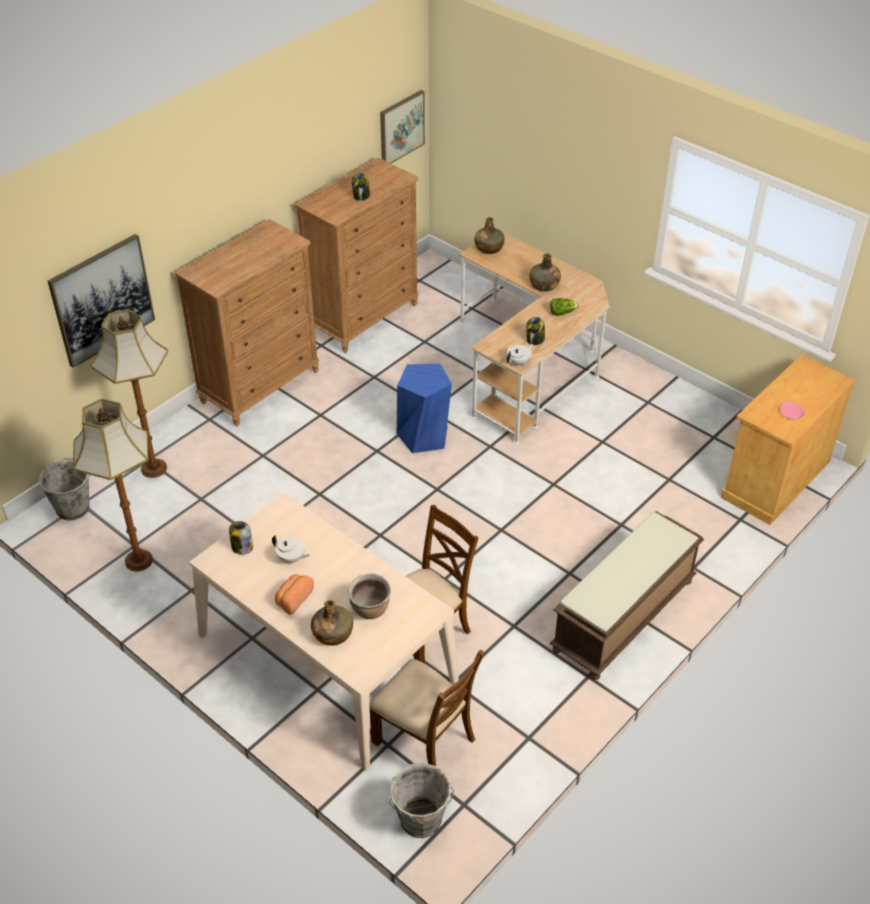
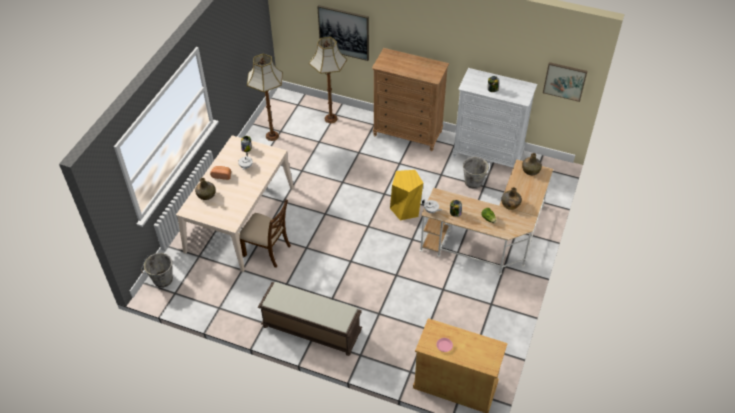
camera: 70 degrees right, 5 degrees up
grey bucket [39,458,90,520] -> grey bucket moved to [463,157,490,189]
brown dresser [295,157,419,353] -> white dresser [453,68,537,168]
brown cooking pot [348,574,391,619] -> none
brown chair [370,649,485,766] -> none
blue stool [397,364,452,453] -> yellow stool [390,170,423,220]

